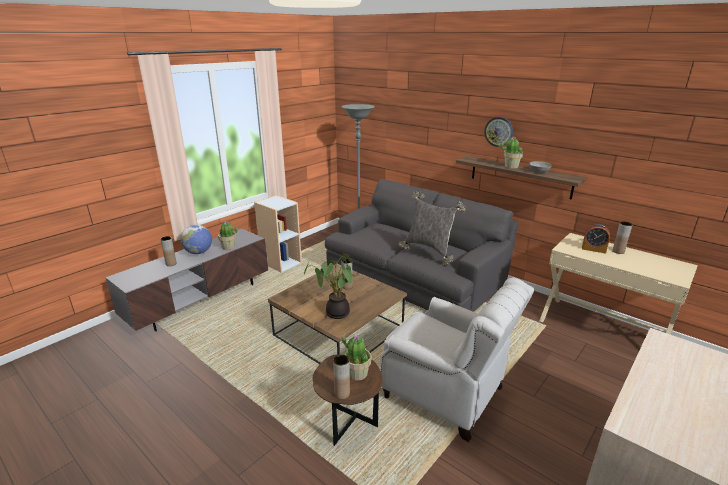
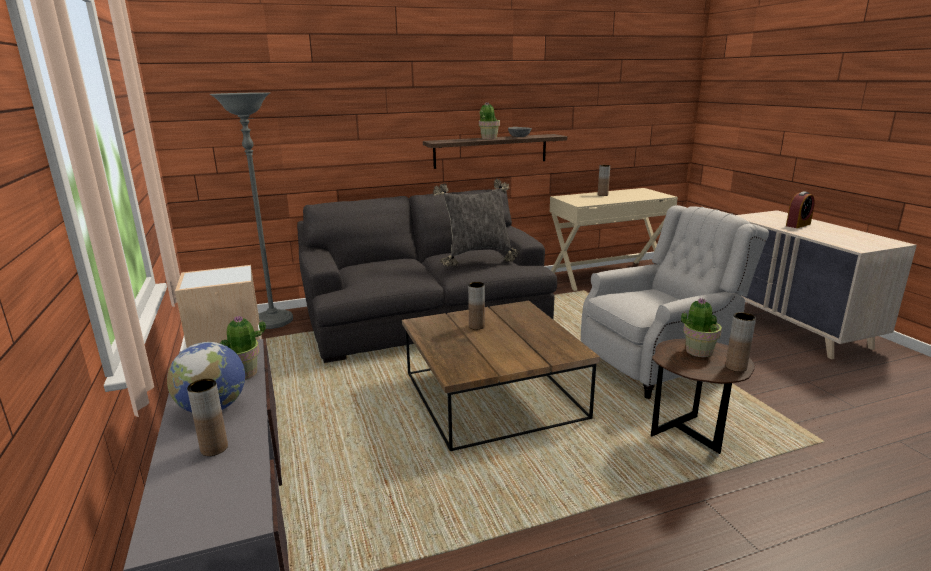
camera: 60 degrees left, 5 degrees down
potted plant [304,252,354,319] -> none
wall clock [484,117,513,147] -> none
alarm clock [582,224,610,254] -> alarm clock moved to [786,191,815,228]

